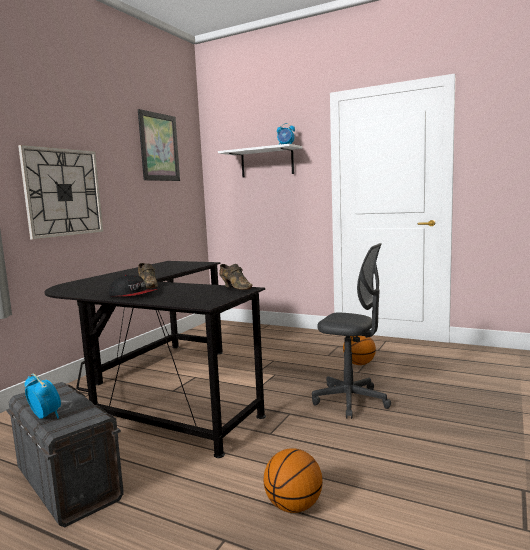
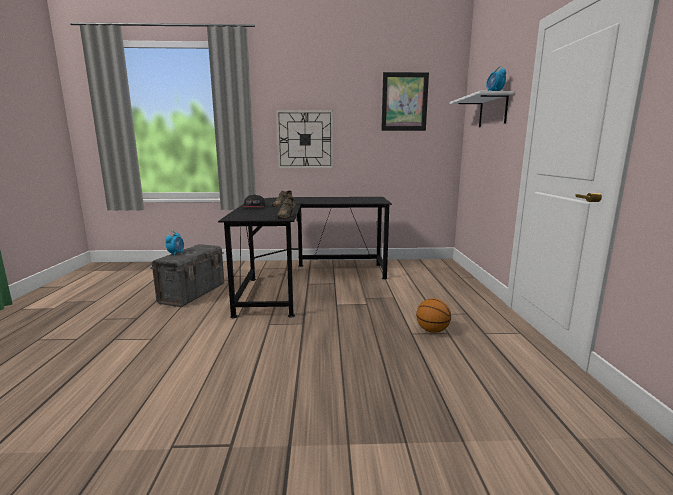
camera: 60 degrees right, 5 degrees up
basketball [264,448,322,513] -> none
grey office chair [312,243,391,419] -> none

